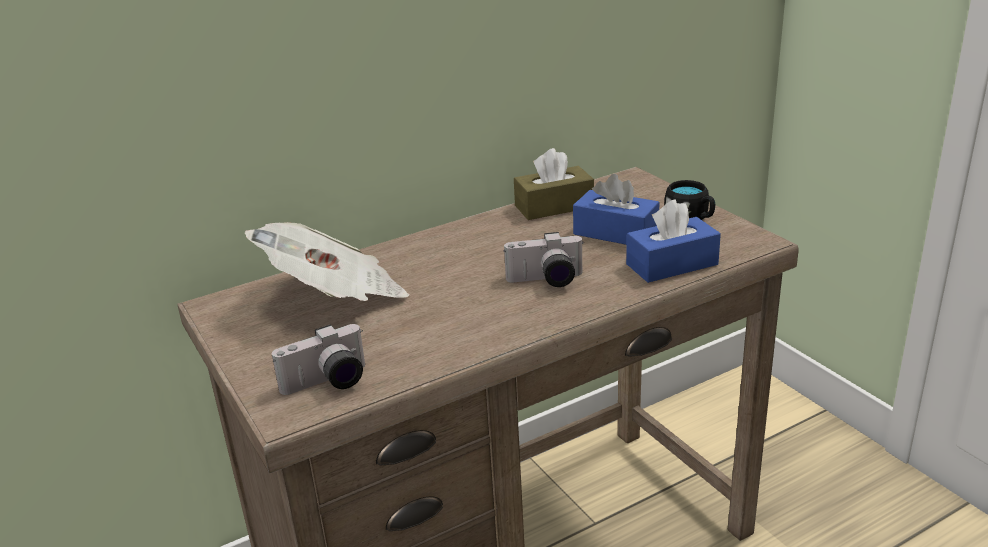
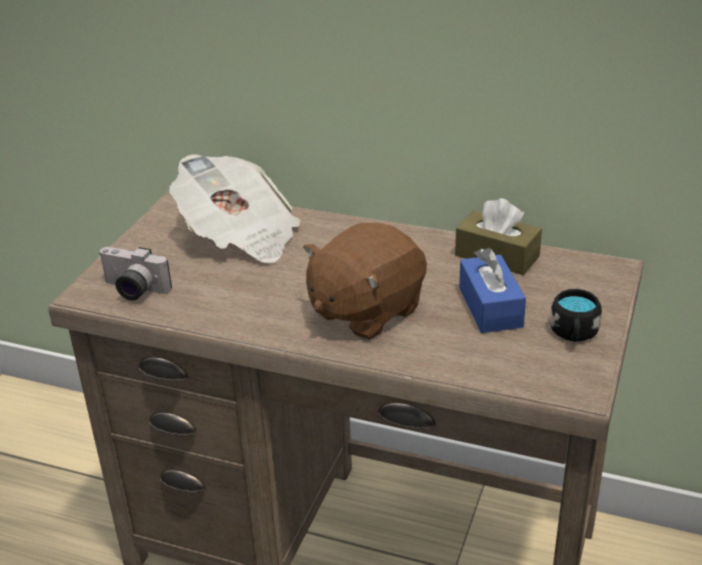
camera: 50 degrees right, 5 degrees up
camera [504,232,584,287] -> brown plush toy [303,223,427,340]
blue tissue box [626,199,721,283] -> none

